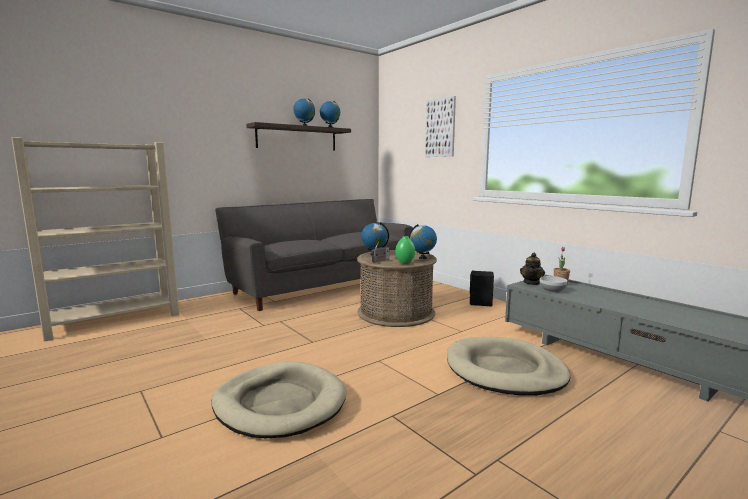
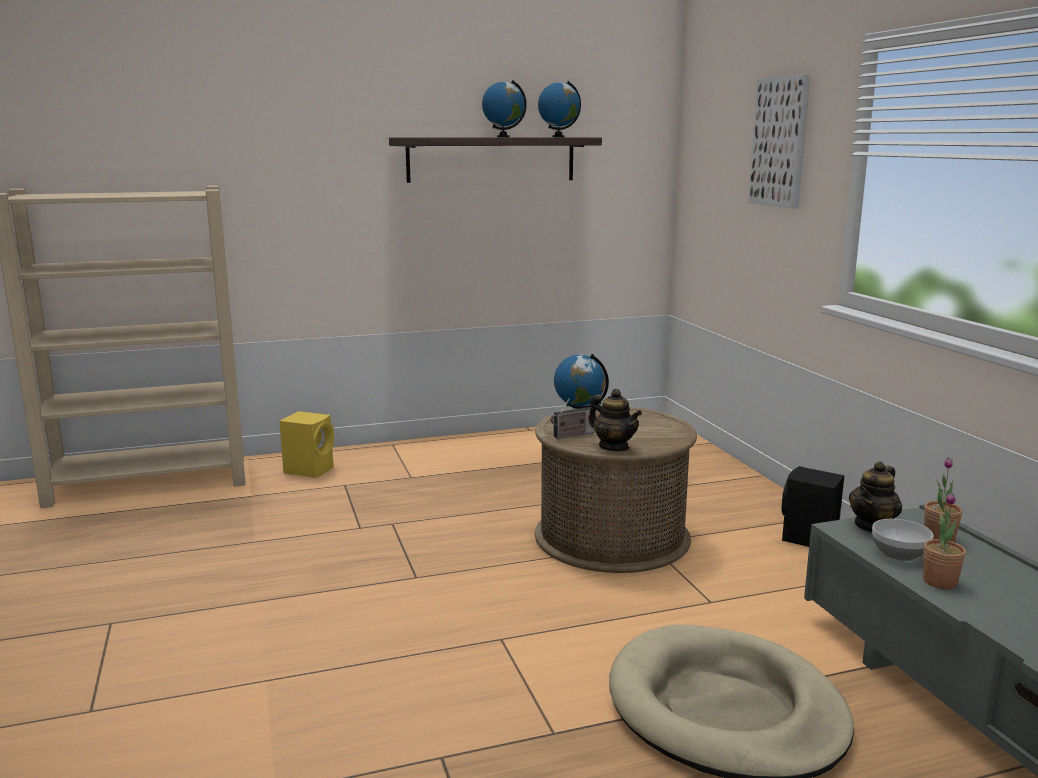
camera: 20 degrees right, 5 degrees up
beige dog bed [212,361,346,438] -> none
grey sofa [215,199,413,311] -> none
green vase [396,236,415,264] -> teapot [589,389,642,451]
globe [409,224,437,259] -> none
none -> yellow speaker [279,411,334,478]
none -> potted plant [923,492,966,589]

